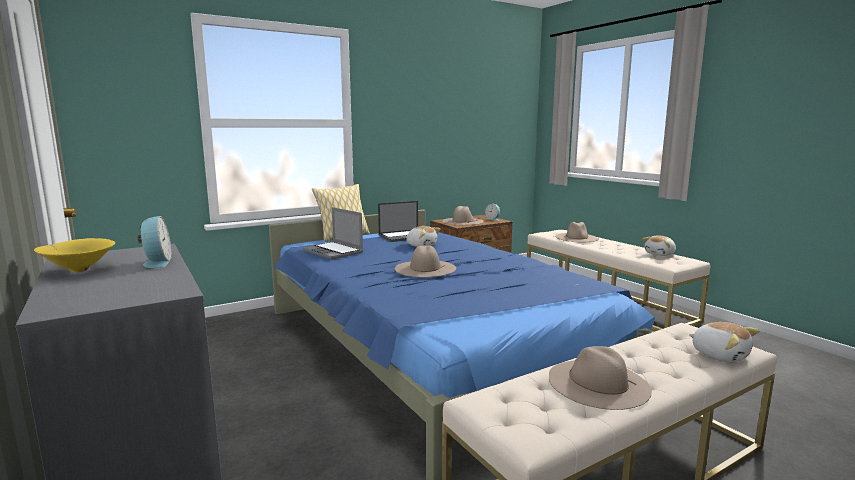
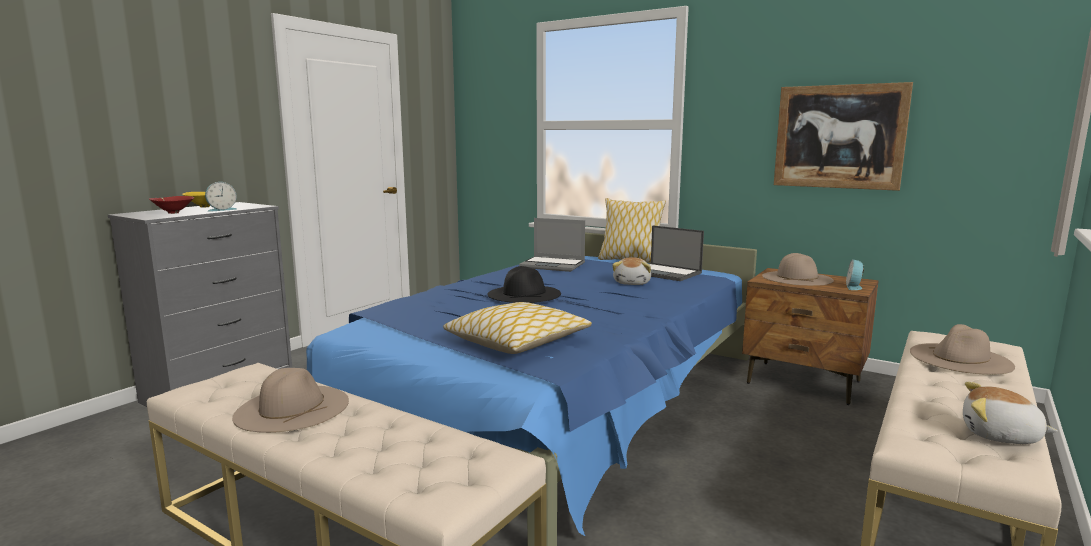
camera: 65 degrees right, 0 degrees up
laptop [303,207,363,260] -> laptop turned 90 degrees counterclockwise [519,218,585,272]
beige hat [395,246,456,277] -> black hat [487,266,561,303]
plush toy [689,322,759,363] -> none
none -> red bowl [149,196,194,214]
none -> pillow [443,302,592,354]
none -> picture [774,82,913,191]

